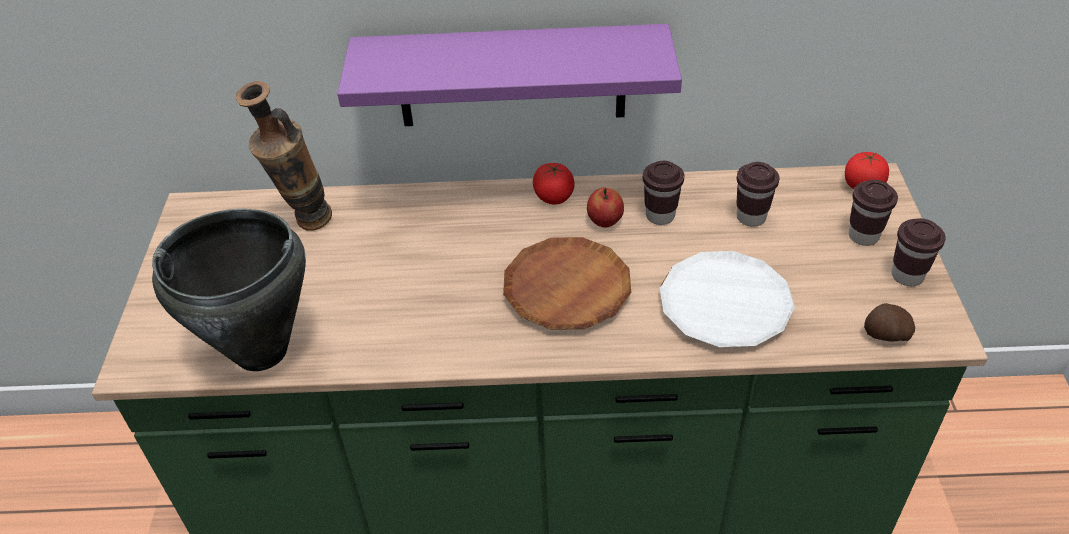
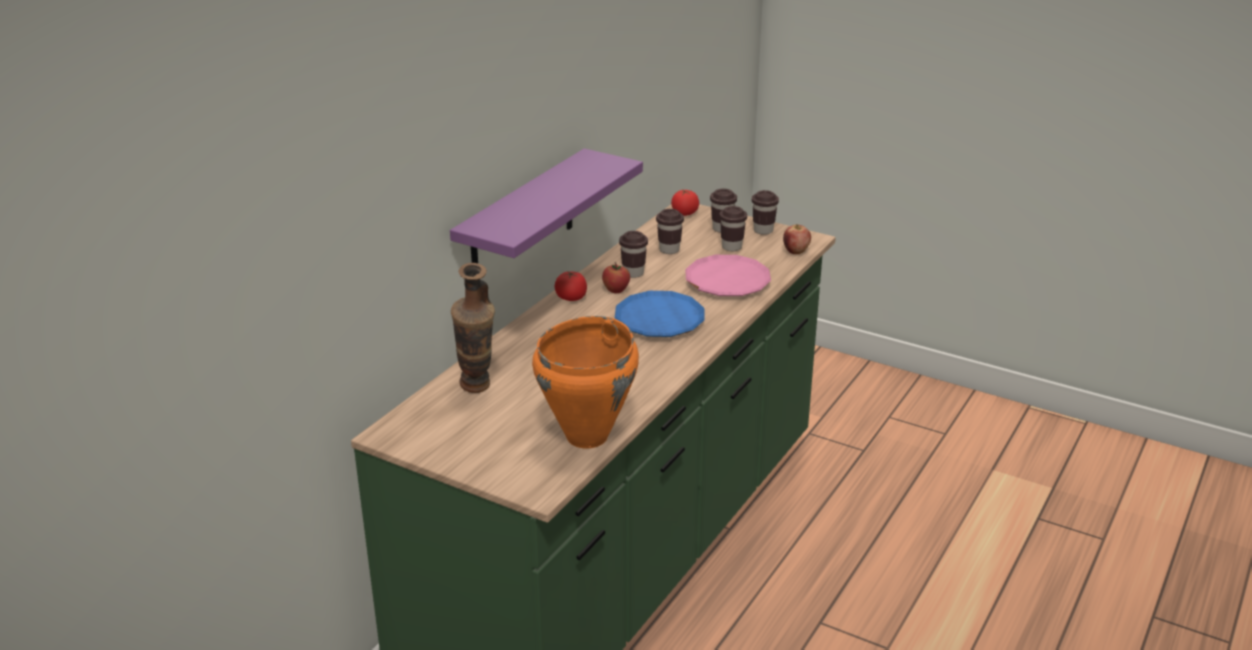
camera: 60 degrees left, 15 degrees down
black cooking pot [152,209,306,371] -> orange cooking pot [532,316,639,448]
brown plate [503,237,631,330] -> blue plate [615,291,705,337]
white plate [660,251,795,348] -> pink plate [685,255,771,296]
potato [864,303,915,342] -> apple [783,224,811,254]
none -> brown cup [719,206,747,251]

